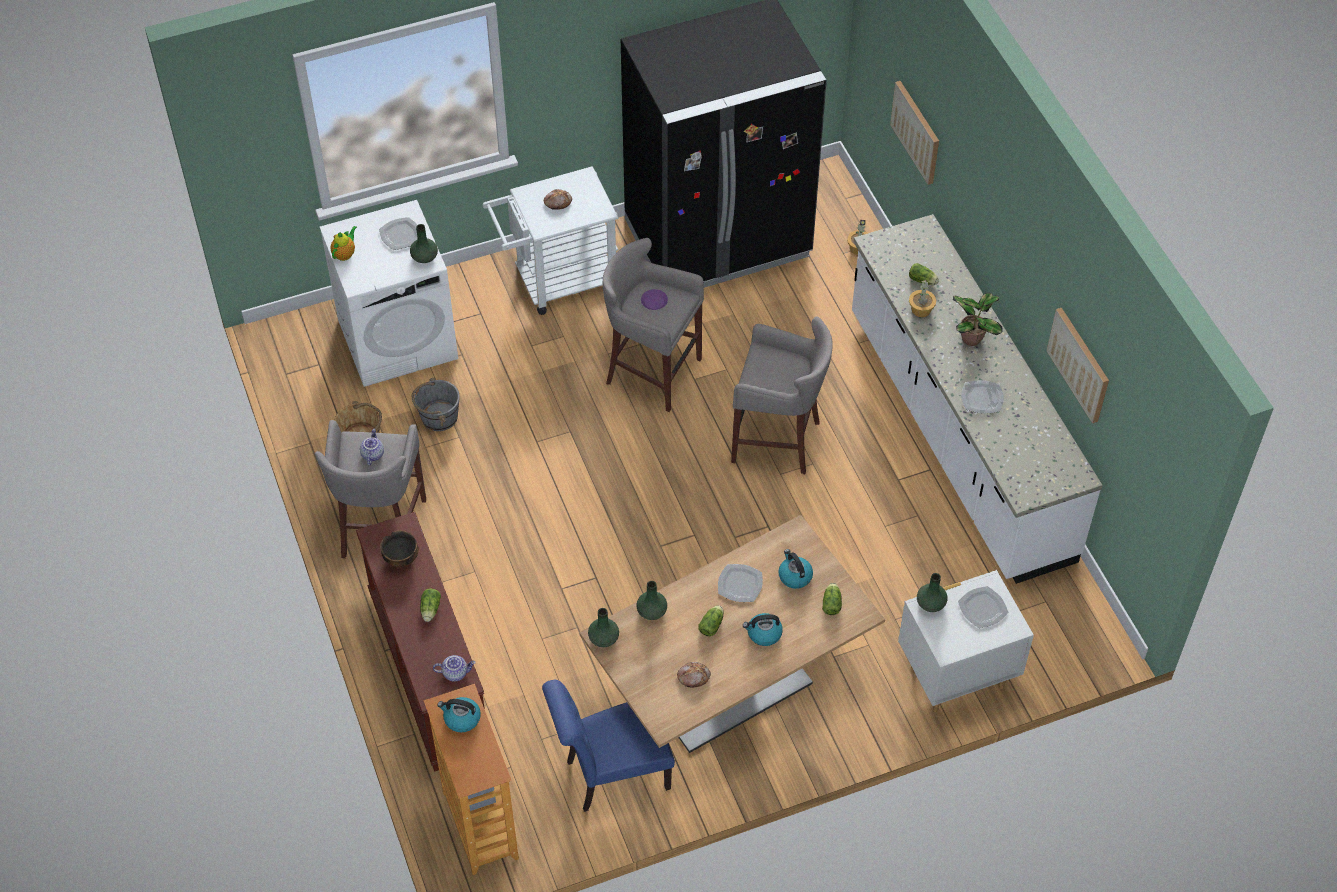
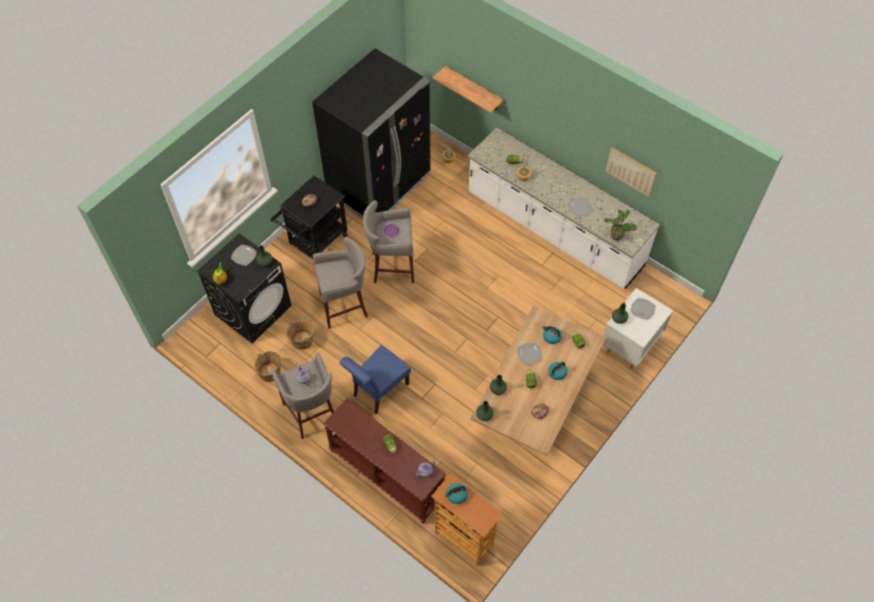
camera: 30 degrees left, 5 degrees up
white washing machine [320,200,458,387] -> black washing machine [197,233,292,344]
bowl [380,530,419,567] -> none
grey bucket [412,378,460,431] -> brown bucket [286,320,313,349]
white cart [483,166,618,315] -> black cart [270,176,348,259]
blue chair [542,680,675,812] -> blue chair moved to [340,345,411,414]
grey stool [731,317,833,475] -> grey stool moved to [313,237,368,329]
picture [890,81,939,185] -> shelf [432,66,504,113]
potted plant [953,292,1002,346] -> potted plant moved to [604,210,637,241]

